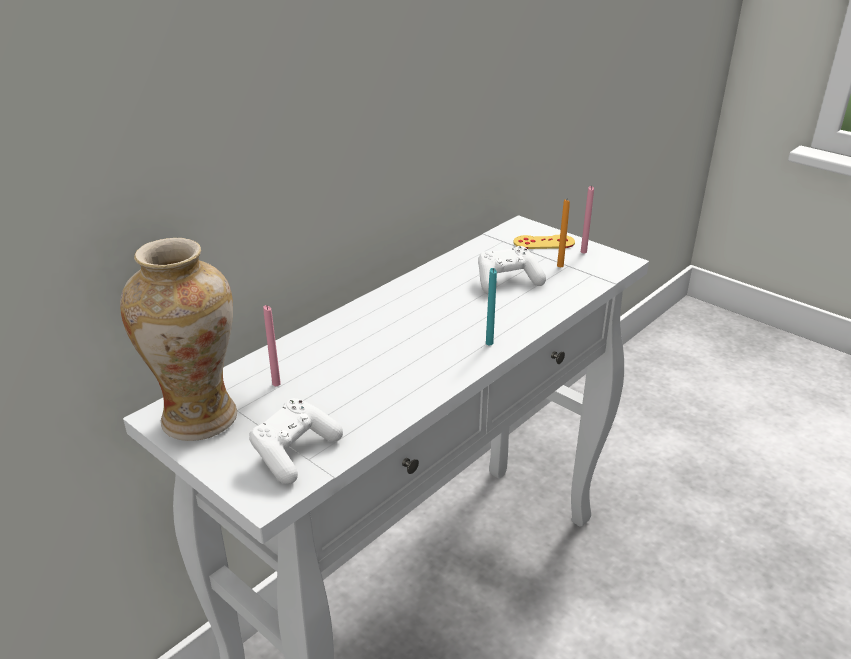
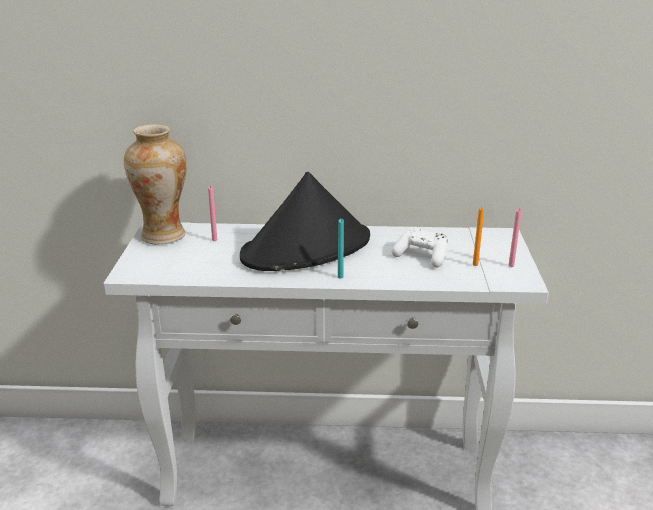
camera: 50 degrees right, 5 degrees down
white game controller [249,398,343,484] -> none
yellow game controller [513,235,575,249] -> none
none -> black hat [240,172,370,271]

